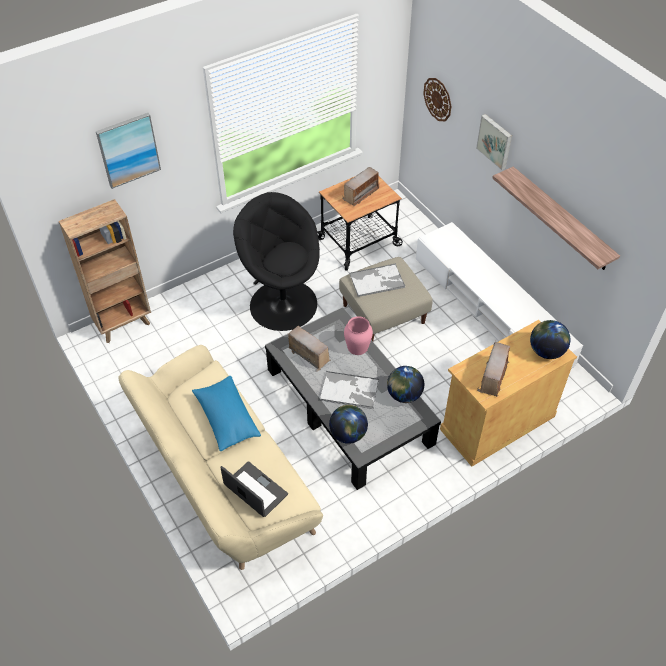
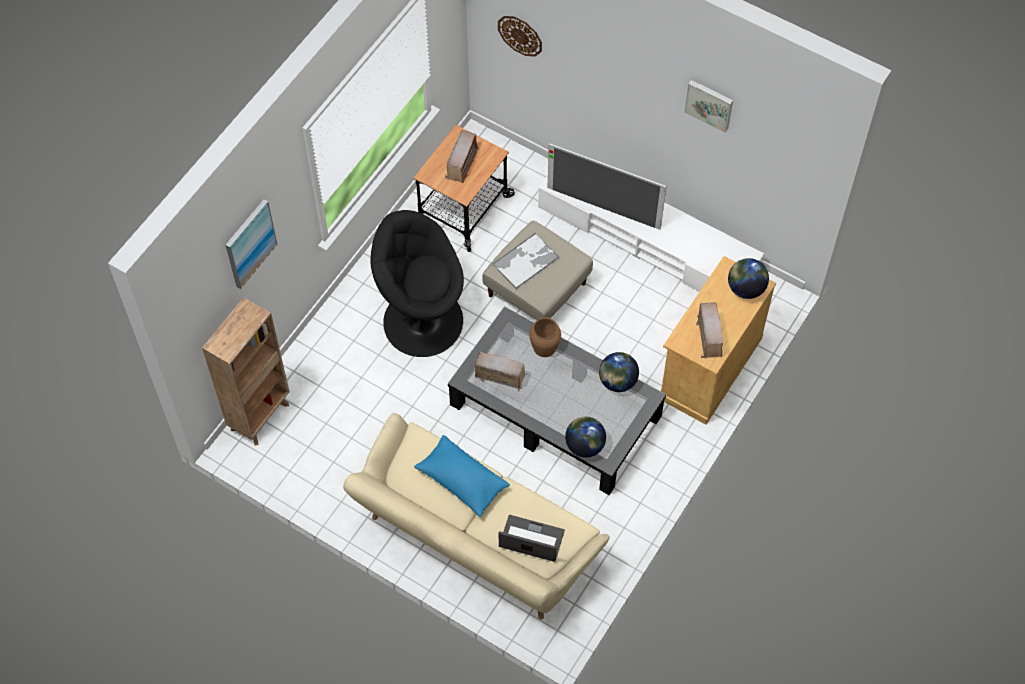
camera: 25 degrees left, 10 degrees up
tray [319,371,379,409] -> none
pink vase [344,316,373,355] -> brown vase [529,317,561,357]
picture [476,114,512,170] -> picture moved to [684,80,733,133]
shelf [492,166,620,270] -> none
none -> television [547,143,666,230]

